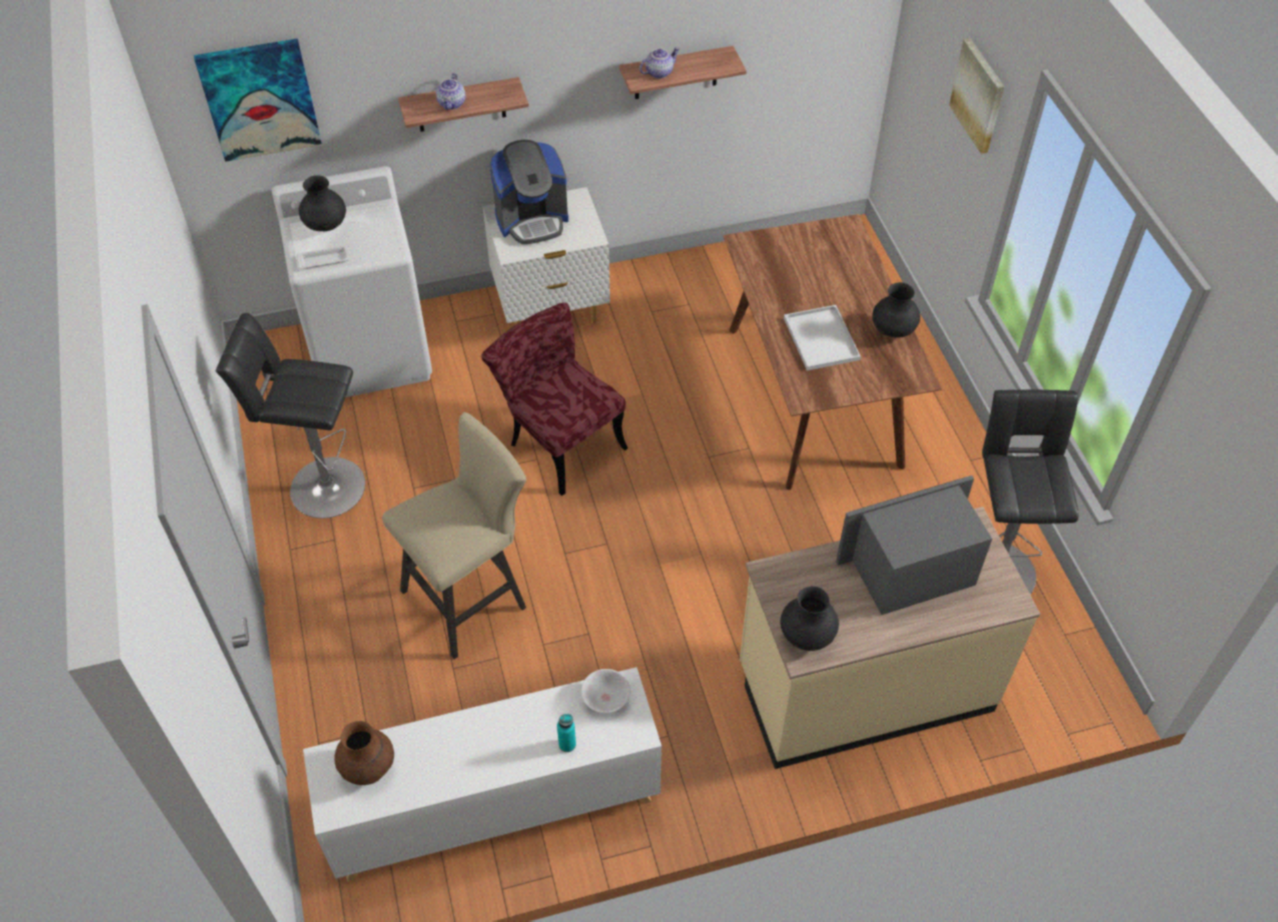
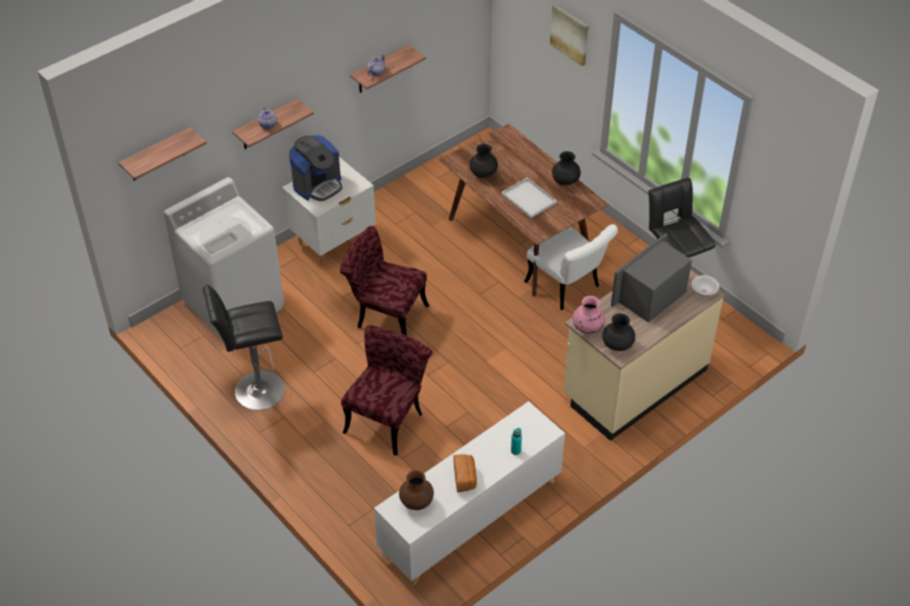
camera: 25 degrees left, 5 degrees down
picture [194,39,322,162] -> shelf [118,127,207,181]
black vase [299,175,346,231] -> black vase moved to [470,144,498,178]
beige stool [382,412,526,659] -> red chair [341,325,433,456]
white bowl [581,669,630,713] -> white bowl moved to [692,275,719,297]
none -> bread [454,454,477,492]
none -> white chair [524,224,618,310]
none -> pink vase [573,296,605,334]

